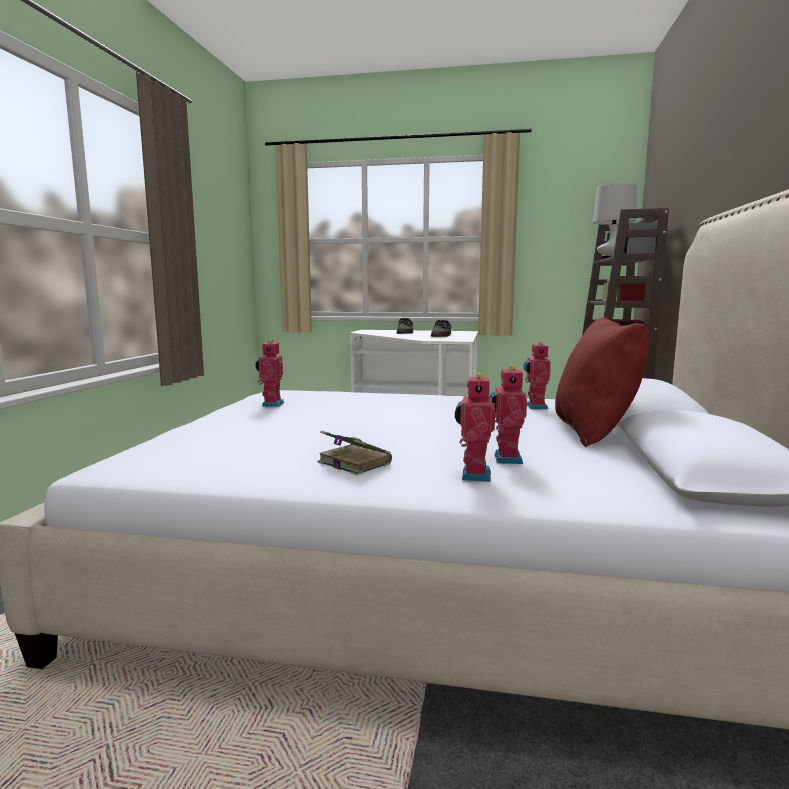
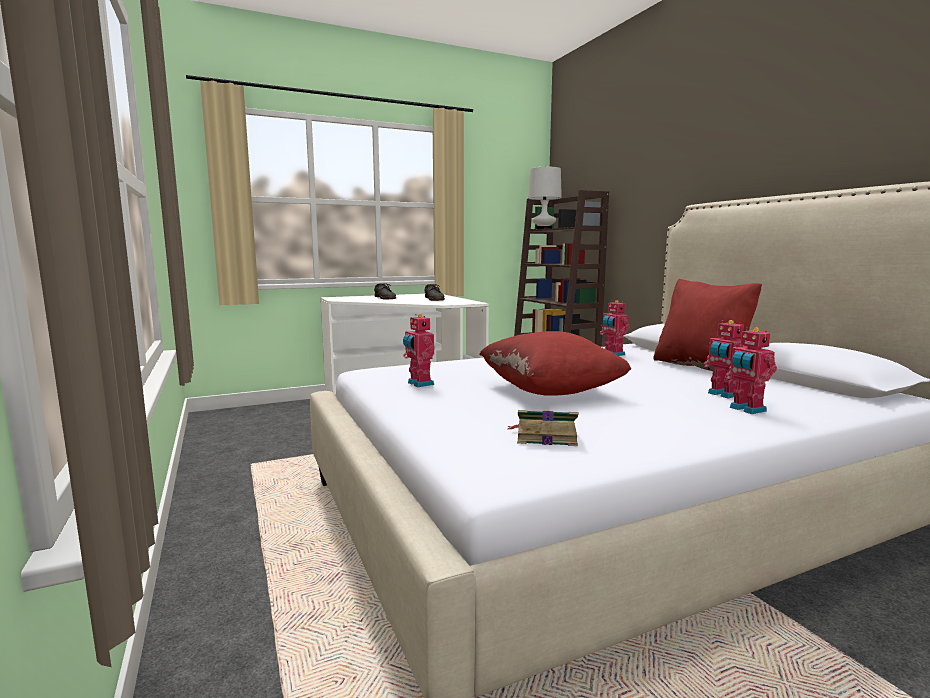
camera: 35 degrees left, 0 degrees up
book [318,431,392,475] -> book moved to [508,410,579,446]
none -> red pillow [479,331,631,396]

